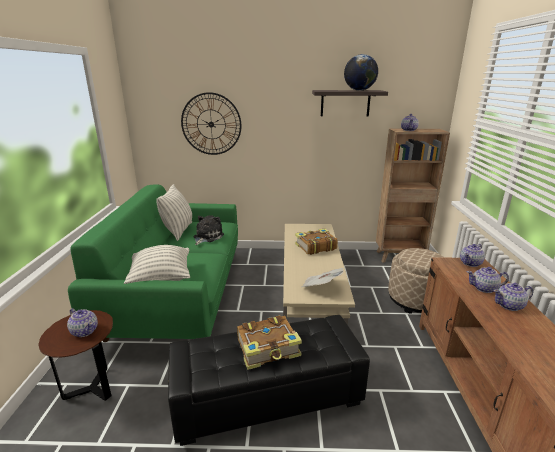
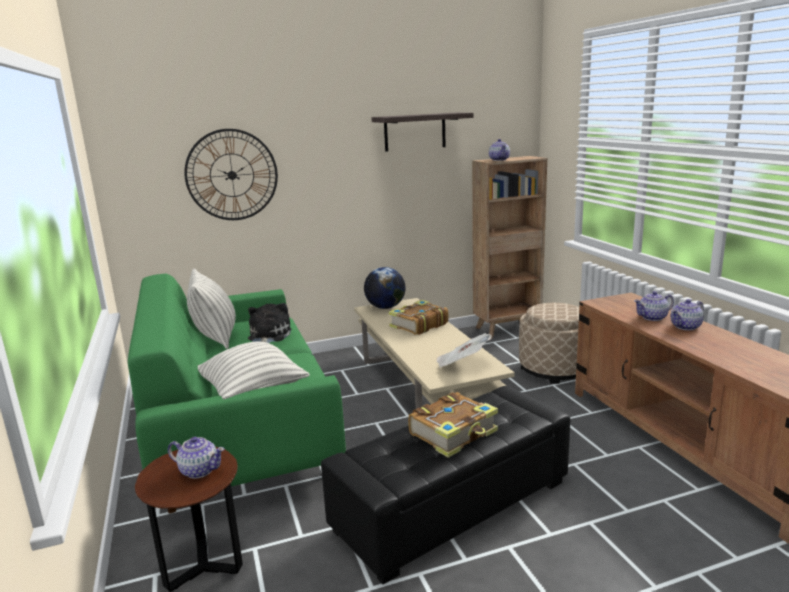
camera: 20 degrees left, 5 degrees down
globe [344,54,378,91] -> globe moved to [364,267,406,309]
teapot [460,244,485,267] -> none

